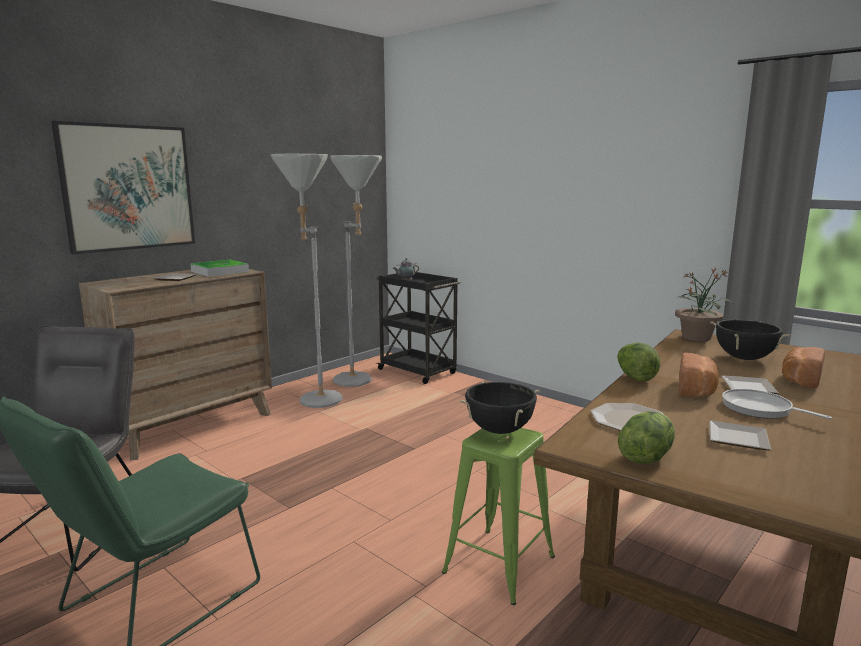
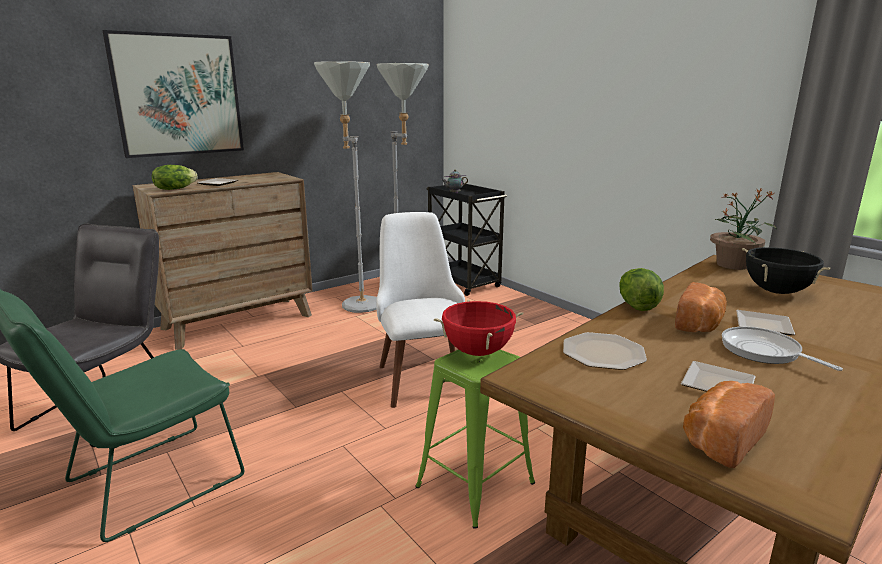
camera: 10 degrees right, 5 degrees up
tray [190,260,249,277] -> none
black cooking pot [460,381,540,434] -> red cooking pot [434,300,523,356]
lettuce [618,411,675,464] -> lettuce moved to [152,165,198,190]
bread [782,347,825,388] -> bread moved to [683,381,775,468]
none -> white chair [376,212,465,408]

